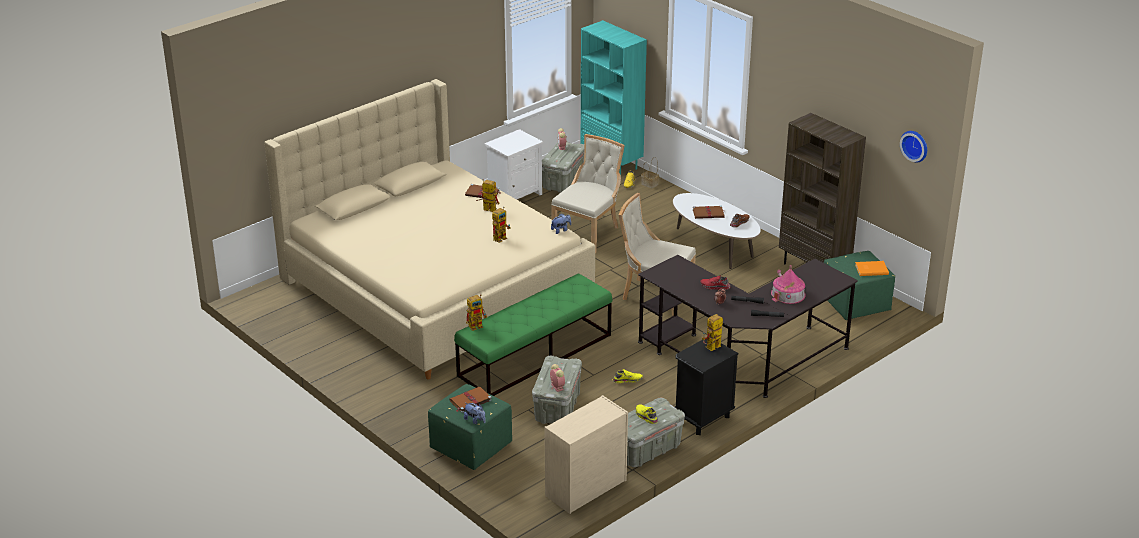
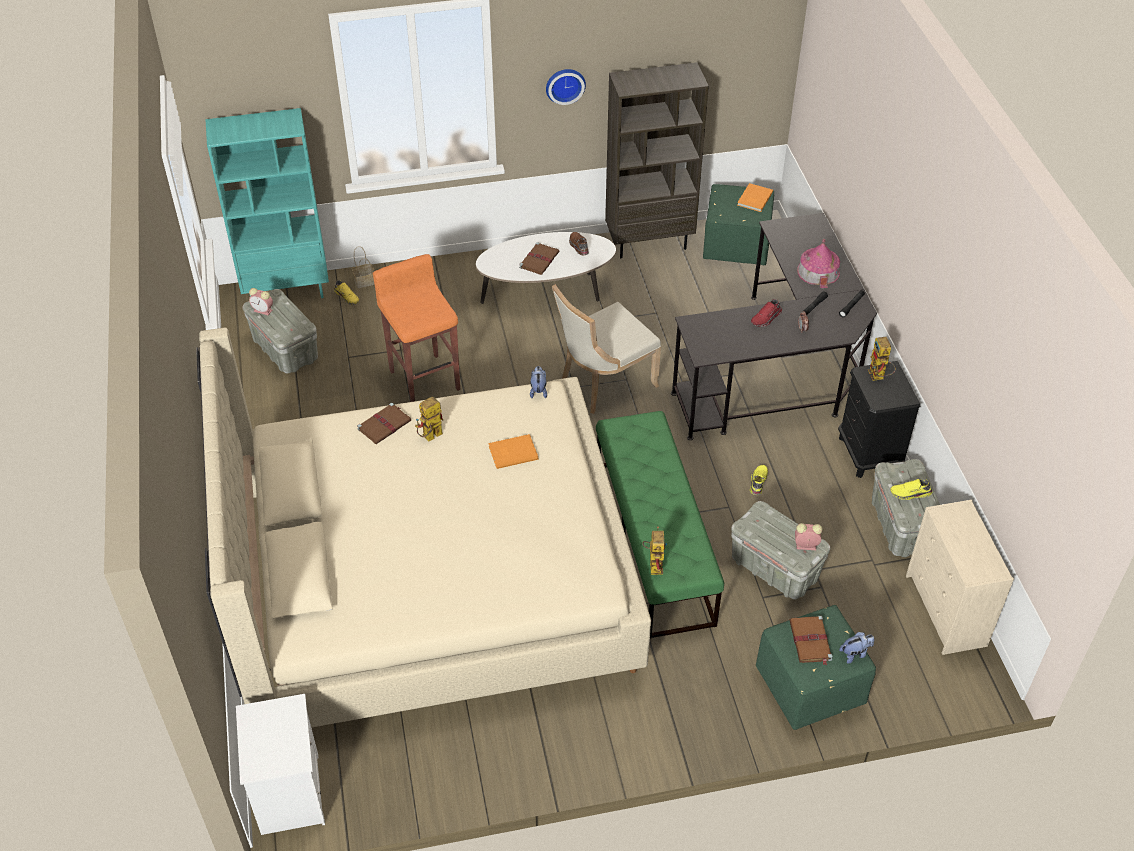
camera: 60 degrees left, 15 degrees up
white nightstand [484,129,543,200] -> white nightstand moved to [236,694,325,835]
toy robot [492,207,511,243] -> orange book [488,434,538,469]
beige chair [551,134,625,253] -> orange stool [373,254,460,402]
wall clock [900,131,927,163] -> wall clock moved to [546,69,586,105]

